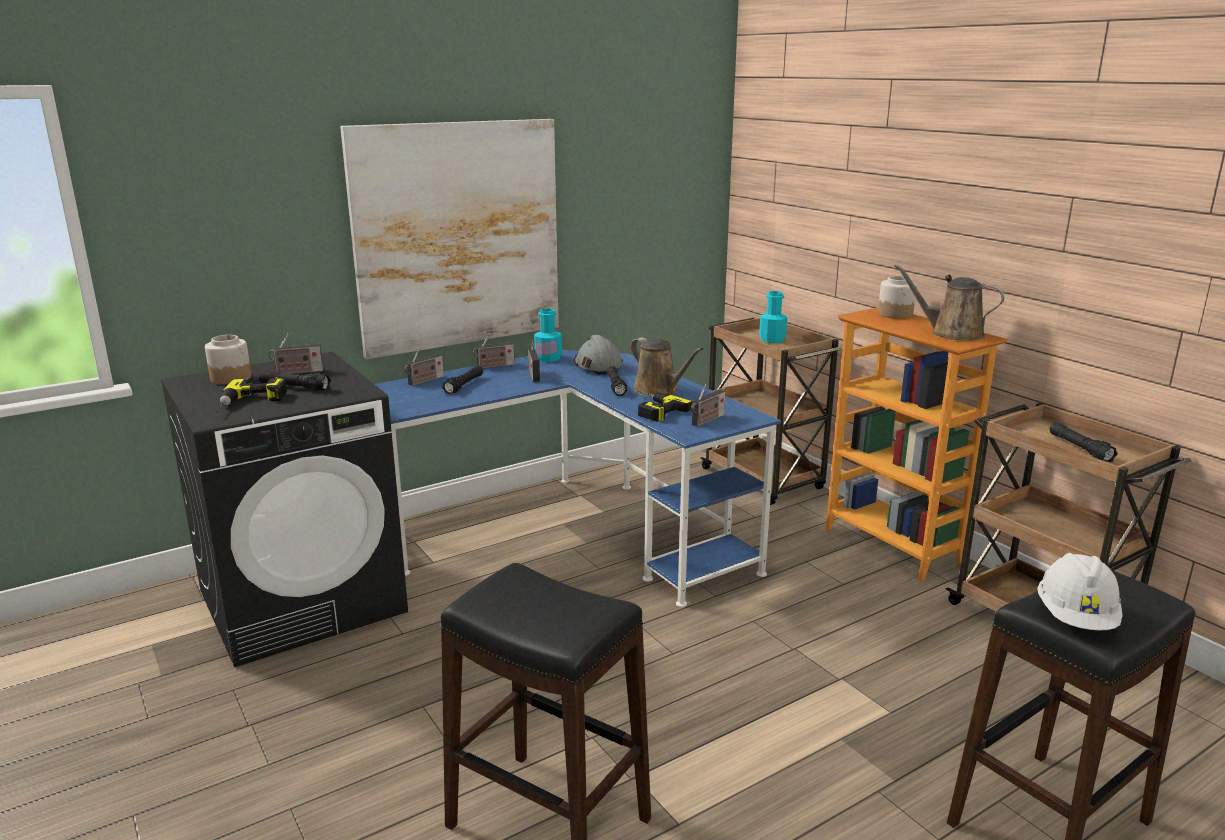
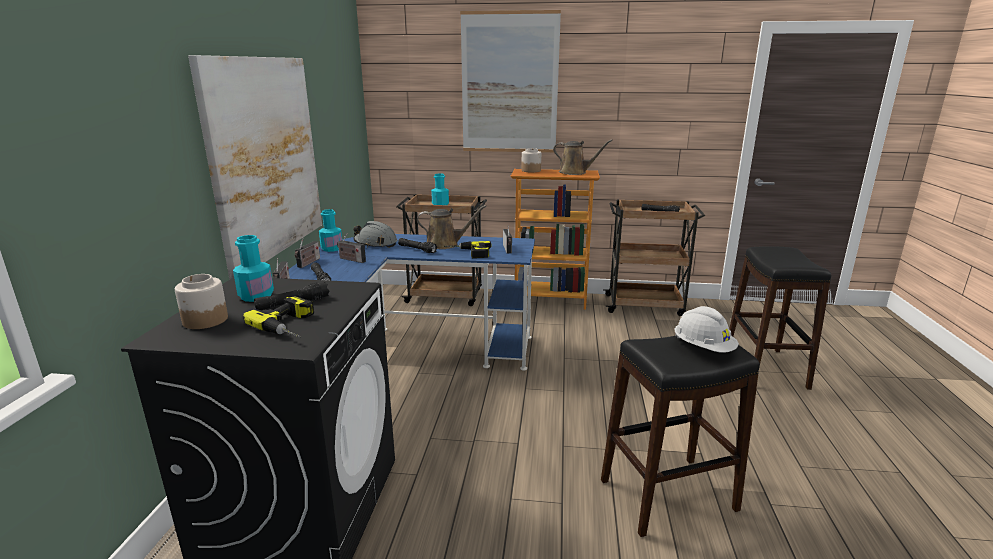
camera: 50 degrees left, 0 degrees up
radio [269,333,323,374] -> turquoise bottle [233,235,274,302]
brown watering can [894,264,1004,341] -> brown watering can turned 135 degrees counterclockwise [553,139,613,175]
white hard hat [1038,553,1123,630] -> white hard hat moved to [674,306,739,353]
none -> picture [460,10,561,152]

